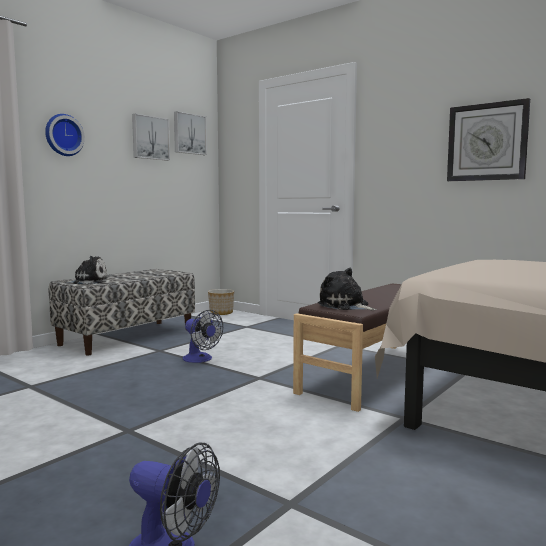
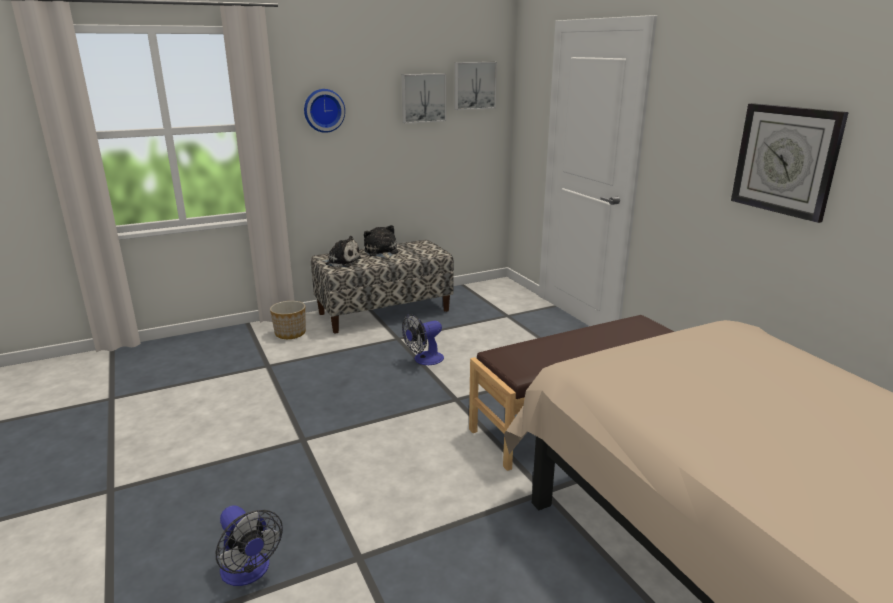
camera: 25 degrees right, 15 degrees up
fan [183,310,223,363] -> fan turned 75 degrees clockwise [402,314,444,365]
planter [208,289,234,315] -> planter moved to [270,301,306,339]
plush toy [318,268,377,310] -> plush toy moved to [364,225,398,259]

